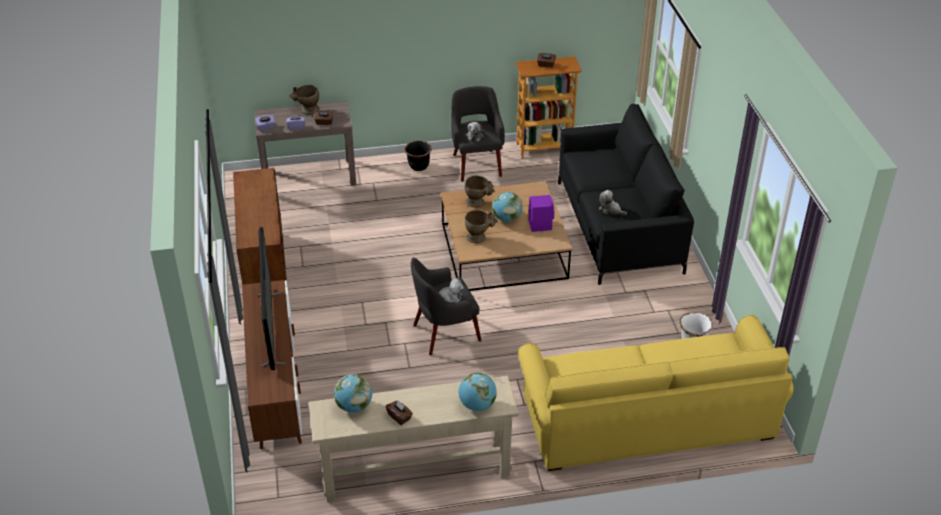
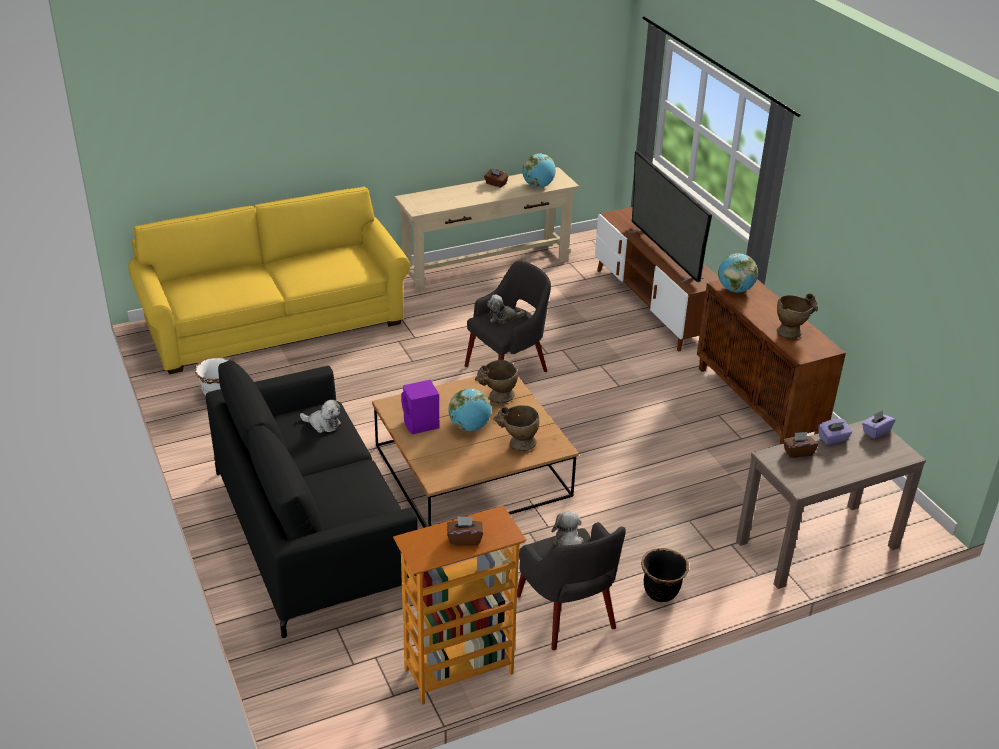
camera: 165 degrees right, 5 degrees down
beige vase [289,85,319,114] -> beige vase moved to [777,294,818,339]
globe [458,372,496,411] -> globe moved to [718,253,758,292]

